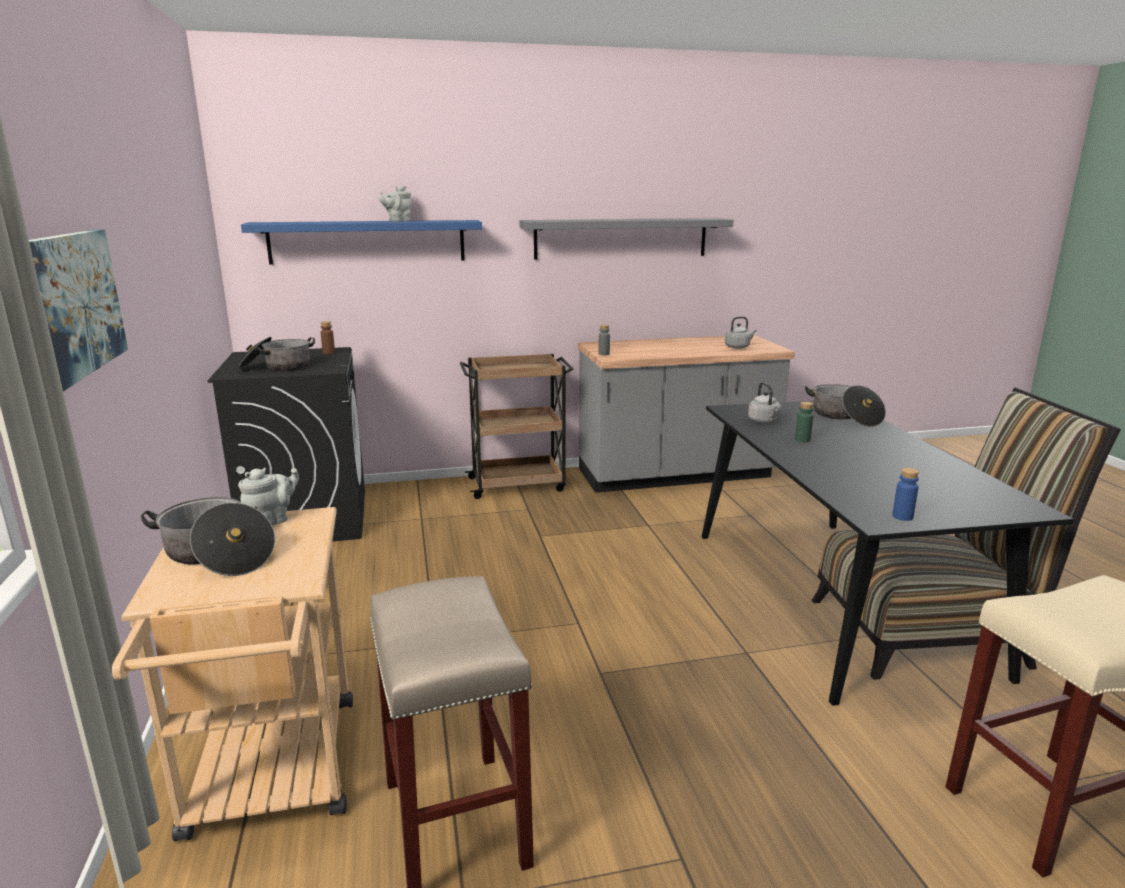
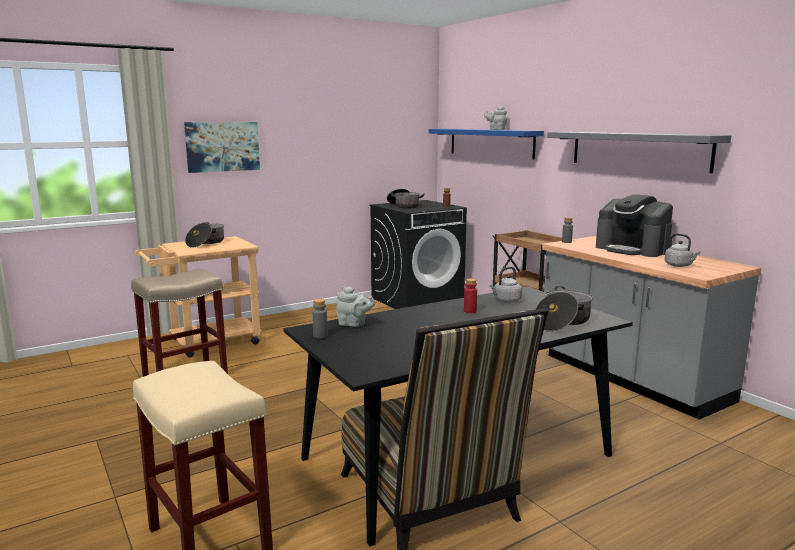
camera: 70 degrees right, 5 degrees down
grey teapot [238,468,299,526] -> grey teapot moved to [337,286,376,327]
green bottle [795,402,813,442] -> red bottle [464,278,477,313]
blue bottle [892,468,919,521] -> grey bottle [312,299,328,338]
none -> coffee machine [596,194,673,257]

